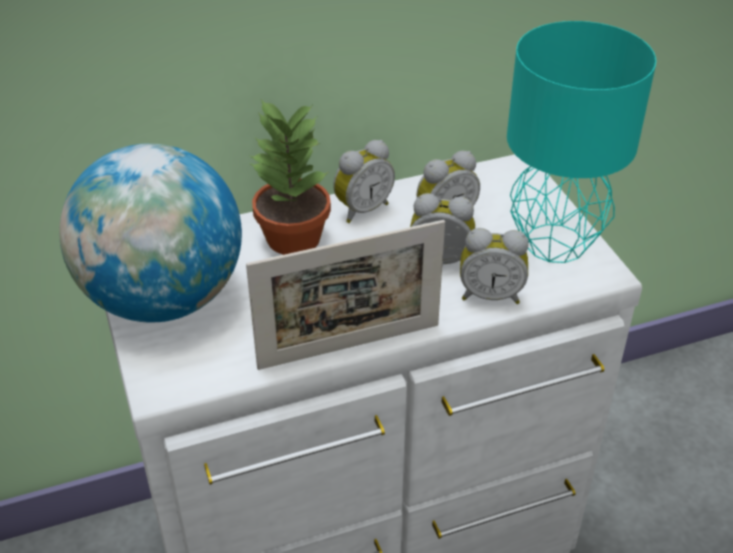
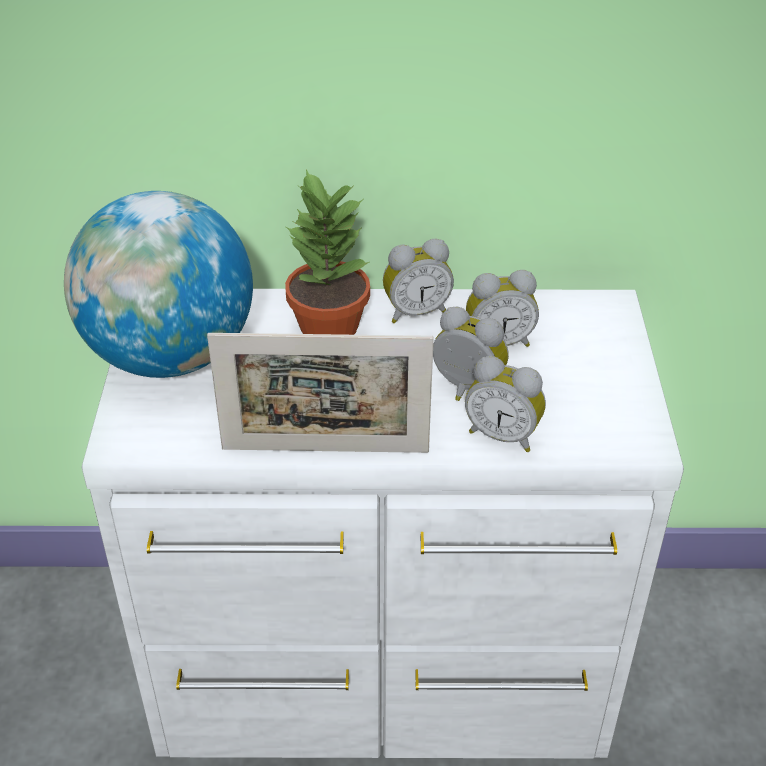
camera: 20 degrees right, 0 degrees up
turquoise table lamp [507,21,656,263] -> none

